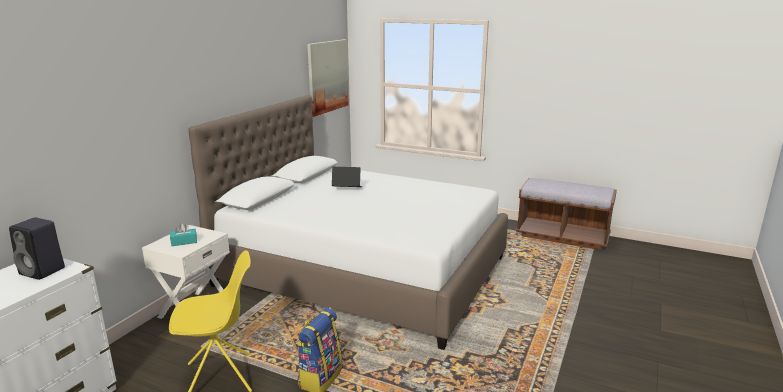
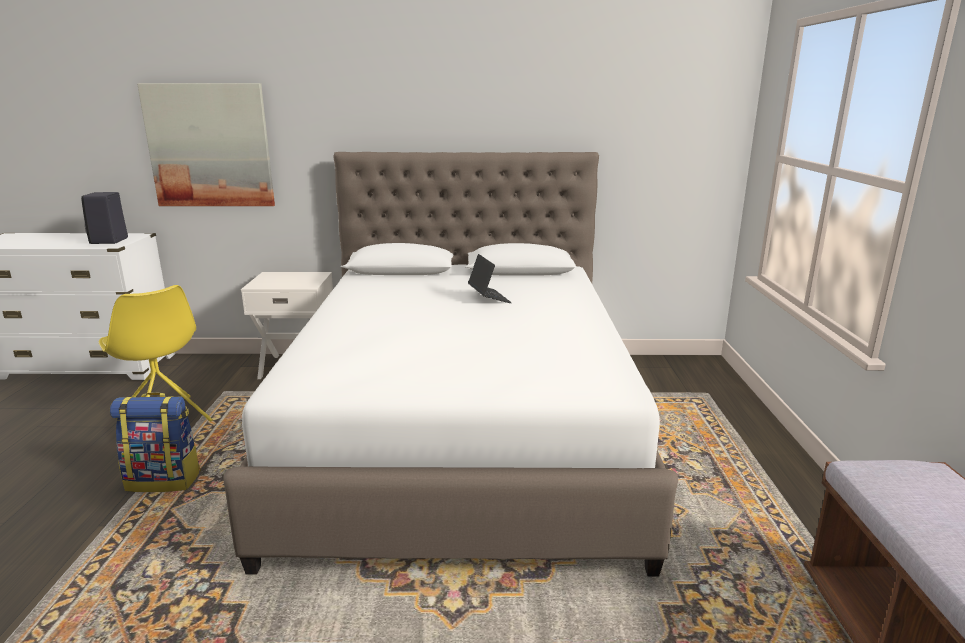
camera: 65 degrees right, 0 degrees up
turquoise tissue box [170,223,197,246] -> none
picture [307,39,349,117] -> picture moved to [137,83,275,206]

